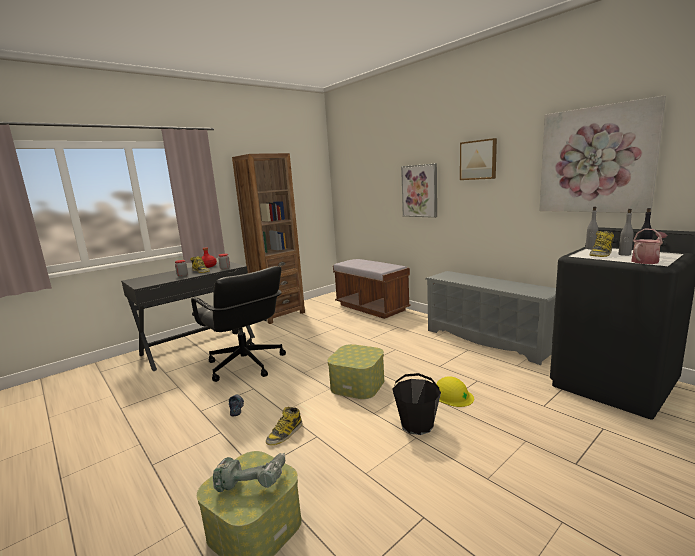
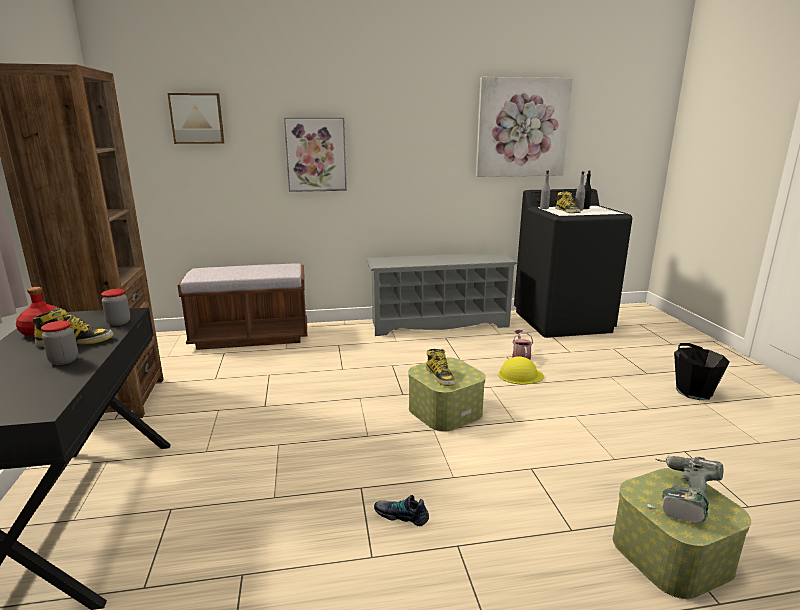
camera: 60 degrees left, 5 degrees up
black office chair [191,266,286,382] -> none
boot [266,407,302,445] -> boot moved to [426,349,455,386]
black bucket [392,373,441,435] -> black bucket moved to [674,343,730,400]
picture [460,138,497,180] -> picture moved to [167,93,224,144]
watering can [631,228,667,264] -> watering can moved to [512,330,533,360]

